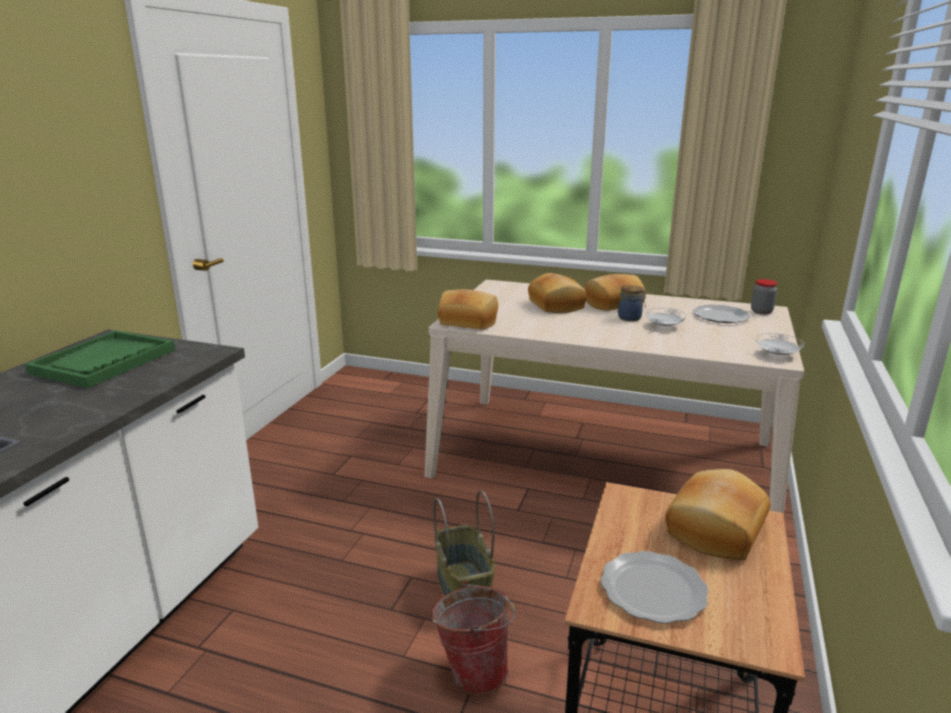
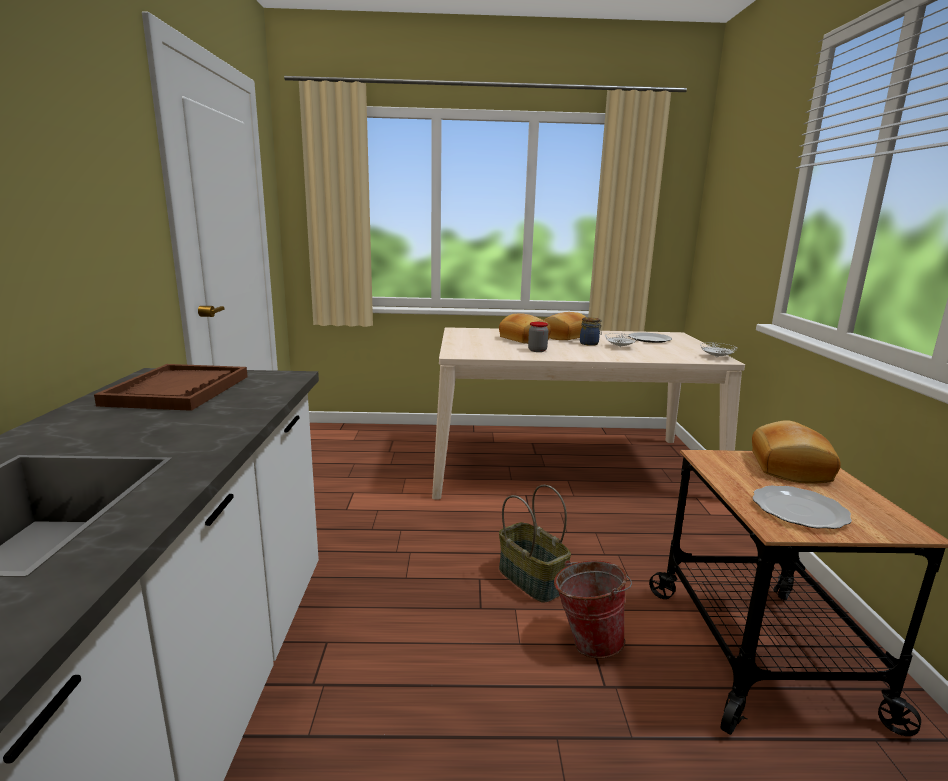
camera: 20 degrees left, 5 degrees down
green tray [25,330,175,388] -> brown tray [94,364,248,411]
bread [438,289,498,329] -> none
jar [751,279,778,314] -> jar moved to [528,322,549,352]

